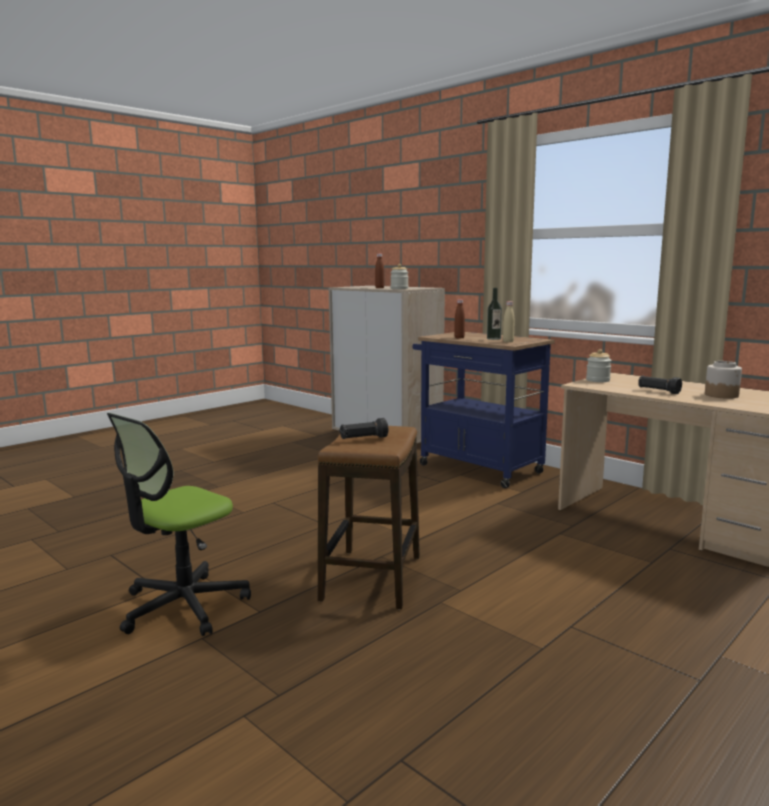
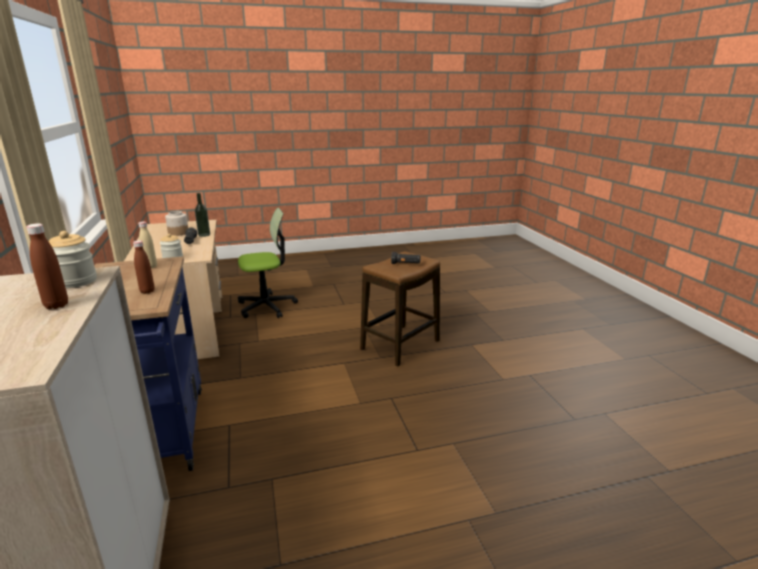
camera: 150 degrees left, 10 degrees up
office chair [107,413,251,636] -> office chair moved to [238,208,298,318]
bottle [487,288,502,340] -> bottle moved to [195,193,210,237]

